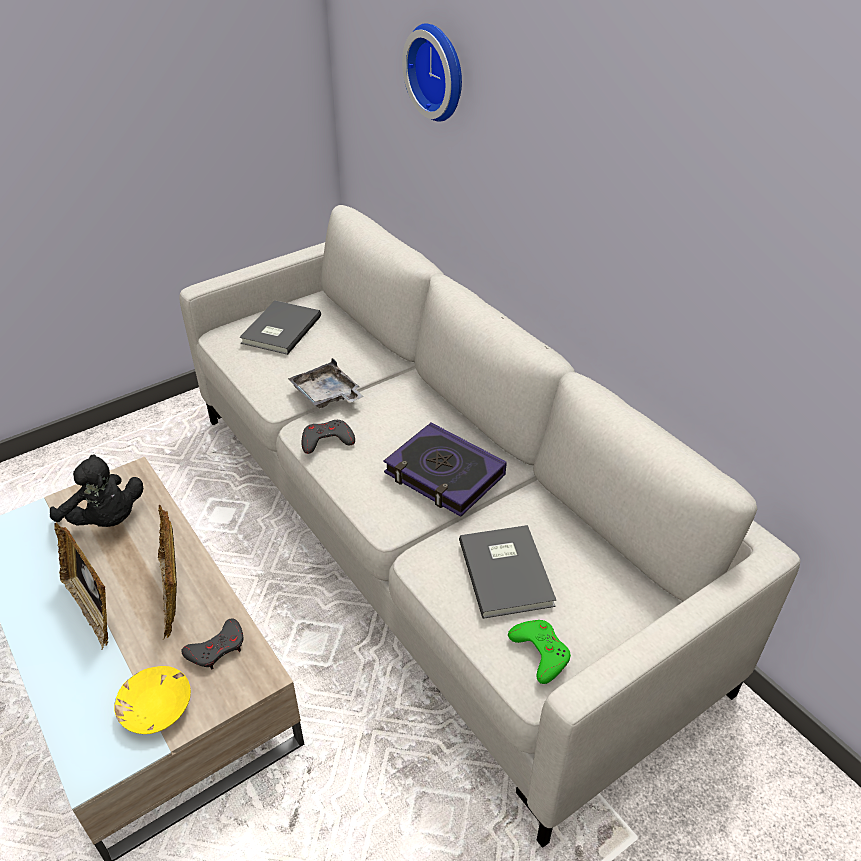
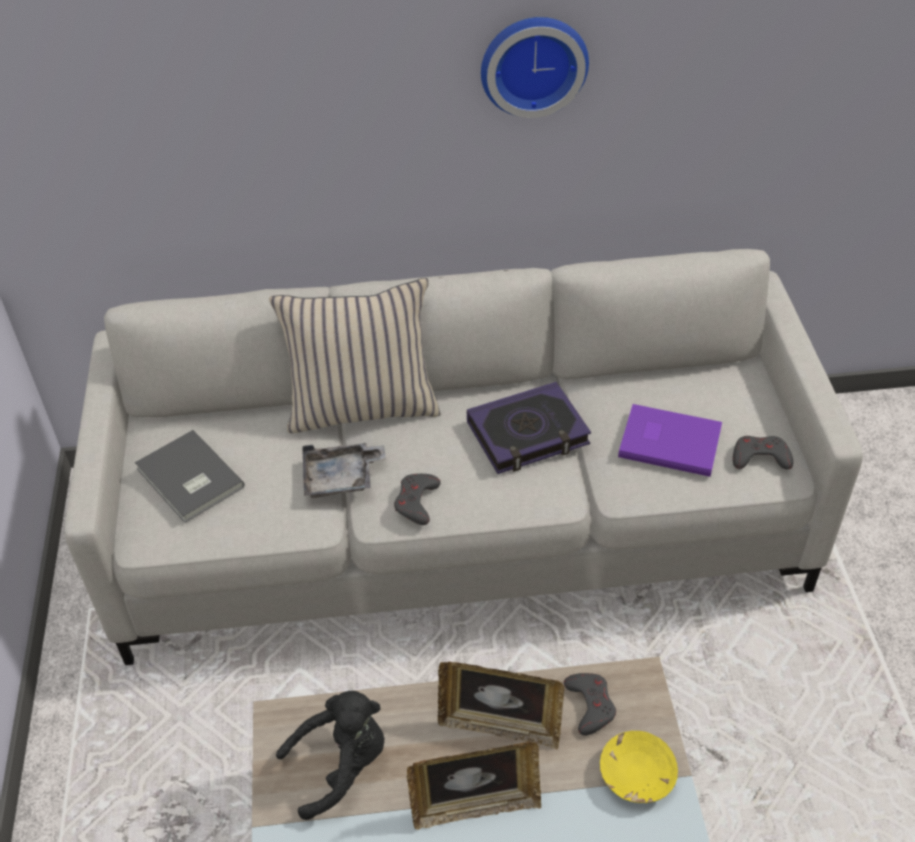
camera: 60 degrees left, 5 degrees up
wall clock [402,23,462,122] -> wall clock moved to [481,17,589,118]
grey book [459,525,556,619] -> purple book [618,404,722,477]
green game controller [508,620,571,684] -> grey game controller [733,436,793,469]
none -> beige pillow [269,278,441,433]

